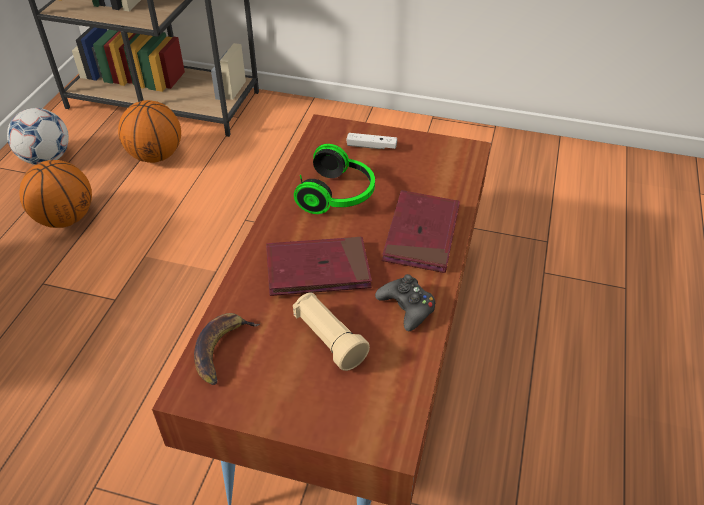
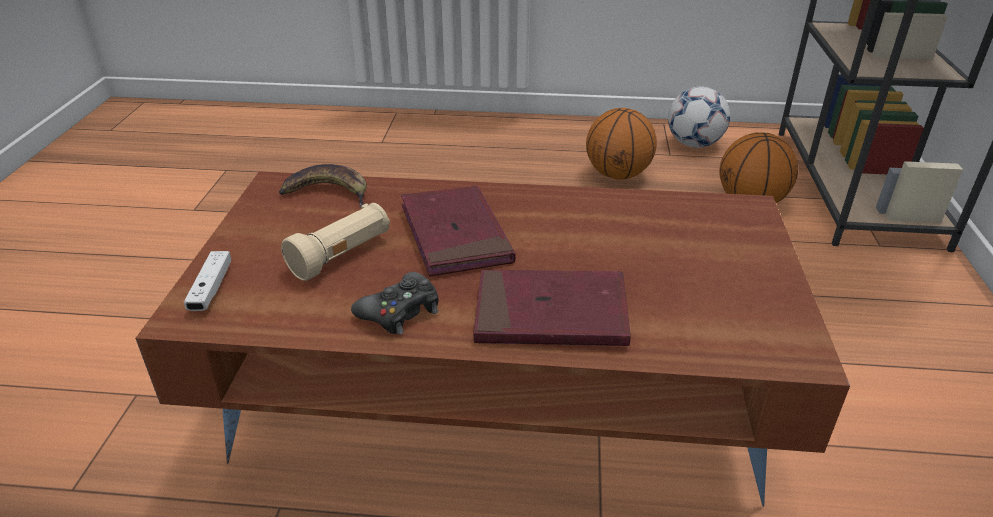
camera: 80 degrees right, 10 degrees down
headphones [294,144,375,214] -> none
white game controller [347,133,397,149] -> white game controller moved to [184,251,231,311]

